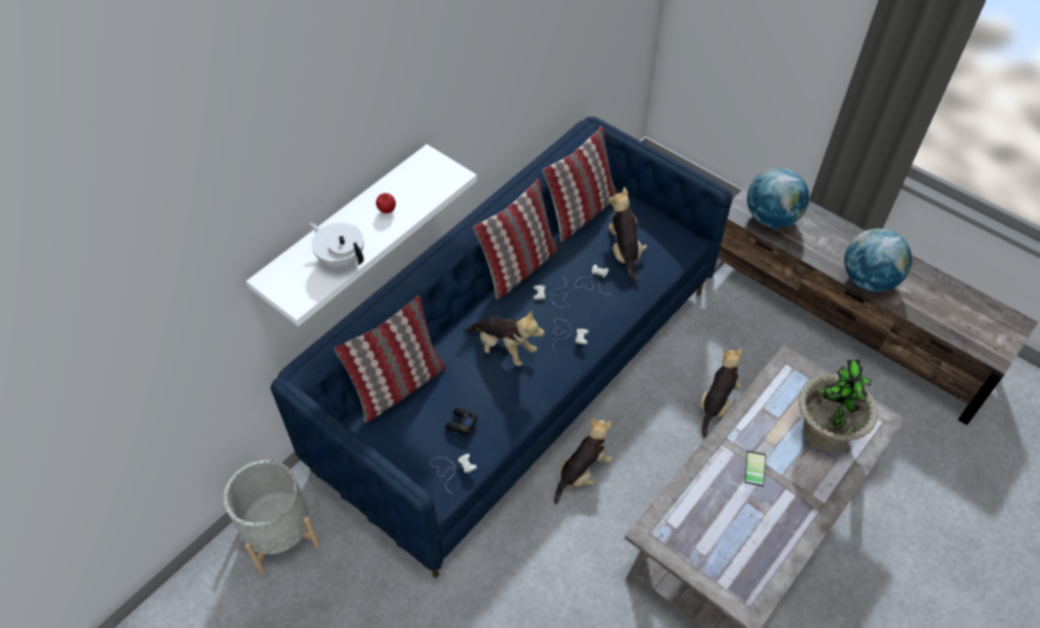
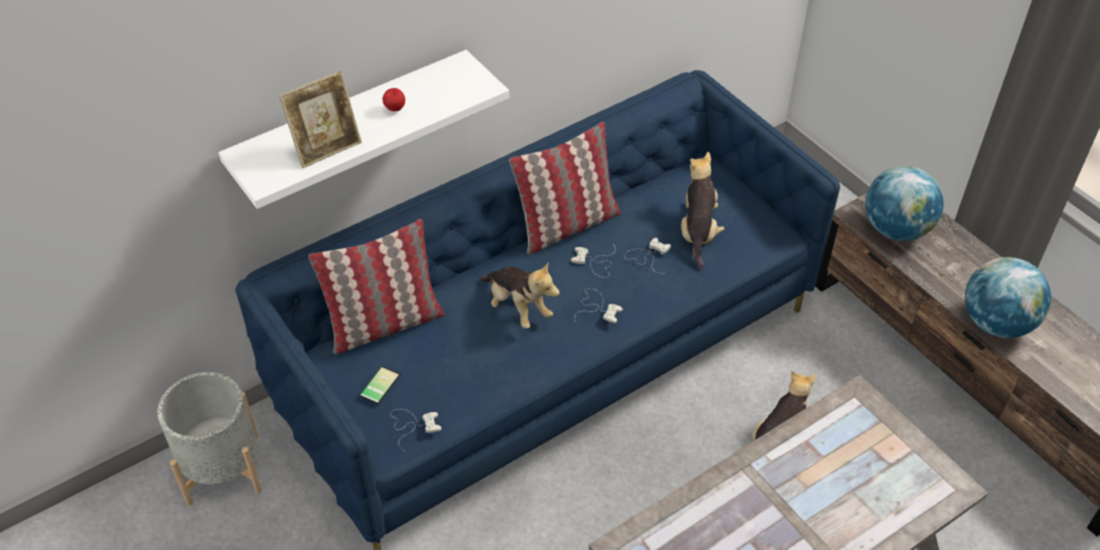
camera: 15 degrees right, 5 degrees down
white teapot [310,222,364,268] -> picture frame [279,71,362,168]
black game controller [445,408,478,435] -> none
pillow [543,126,618,242] -> none
plush toy [554,418,612,504] -> none
phone [742,451,766,486] -> phone moved to [359,366,401,404]
potted plant [798,360,878,451] -> none

